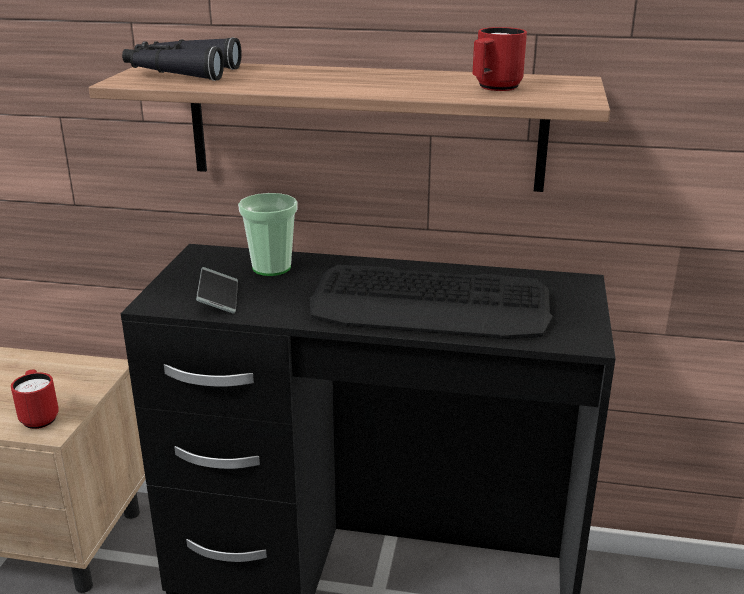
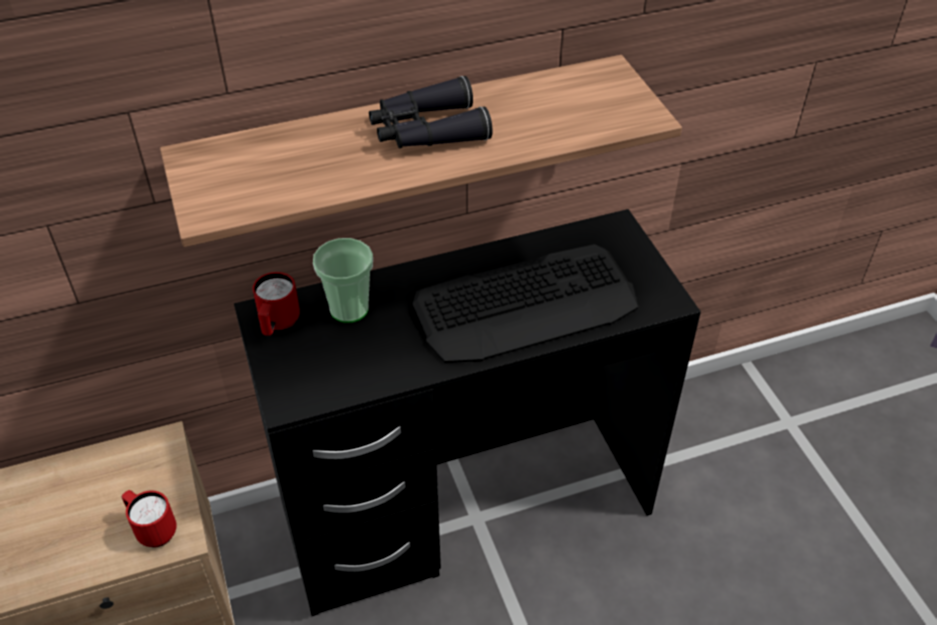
camera: 30 degrees left, 20 degrees up
black binoculars [122,37,242,81] -> black binoculars moved to [369,76,492,148]
phone [196,267,238,314] -> none
red mug [473,27,527,91] -> red mug moved to [252,272,300,336]

